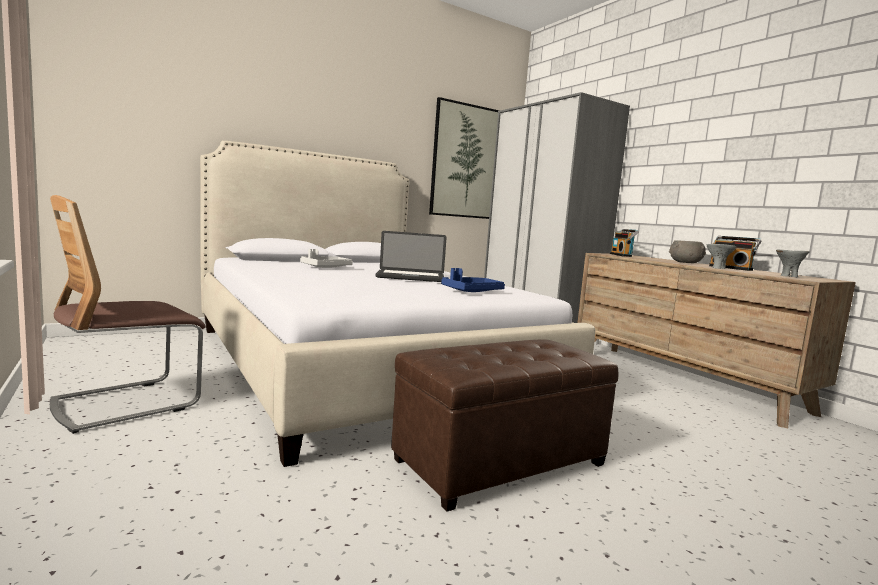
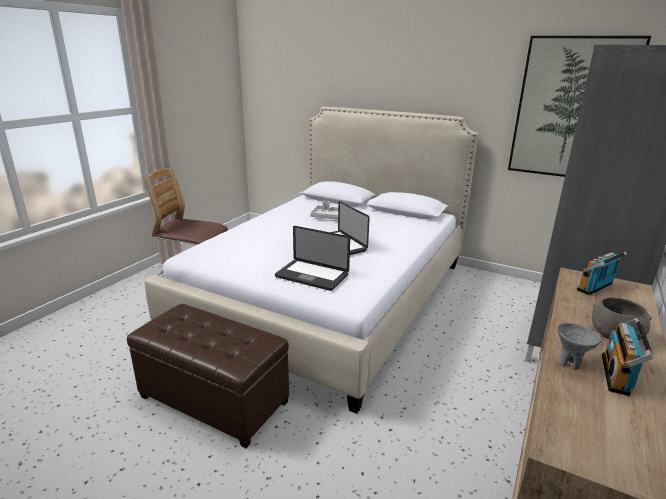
camera: 60 degrees right, 15 degrees up
blue tray [441,268,505,292] -> laptop [275,226,350,291]
grey bowl [776,250,810,277] -> none

